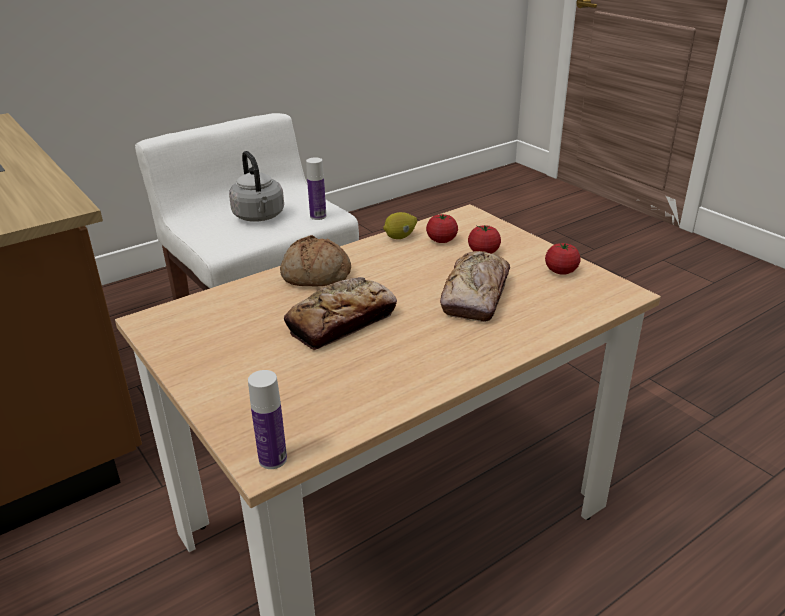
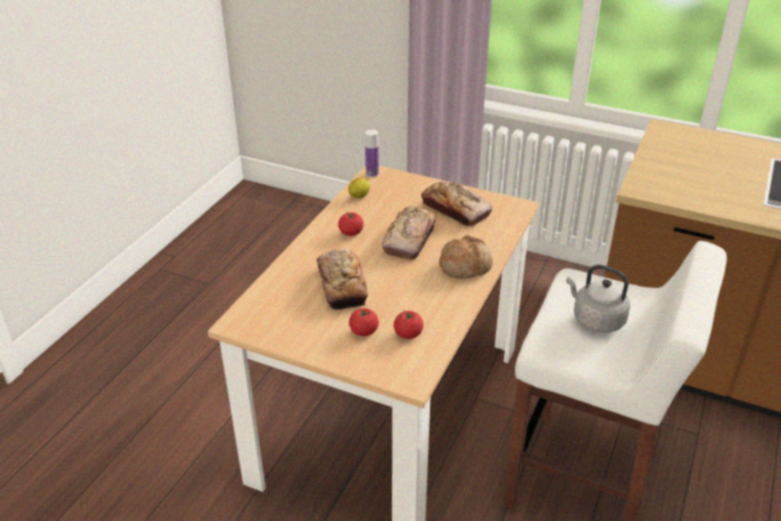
camera: 150 degrees right, 5 degrees up
bottle [306,157,326,220] -> none
lemon [383,212,417,239] -> lemon moved to [348,178,370,198]
tomato [545,243,581,275] -> tomato moved to [338,212,364,236]
none -> bread [421,181,492,226]

